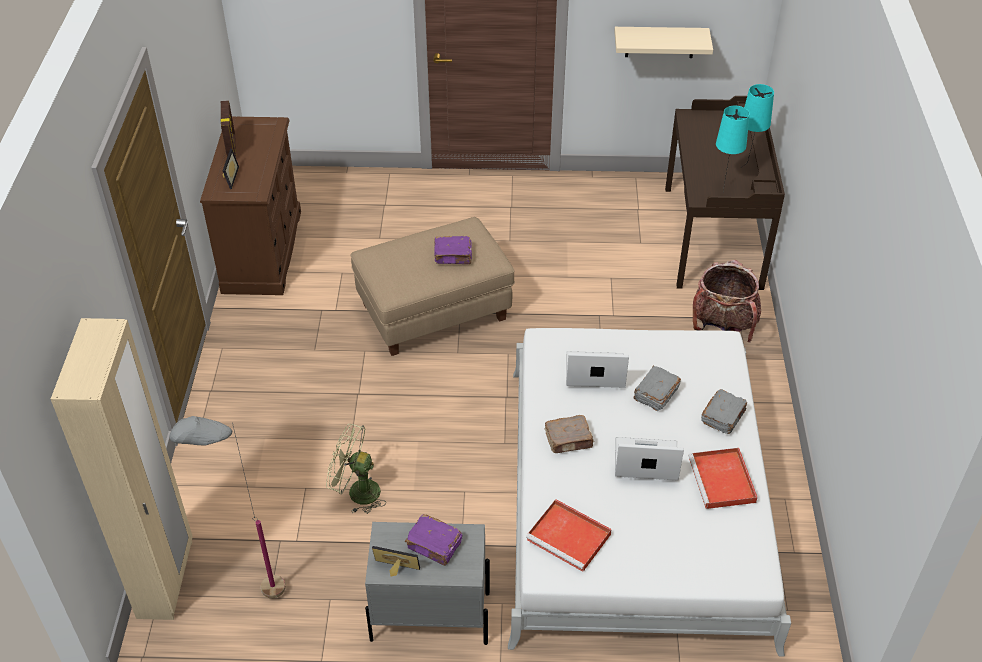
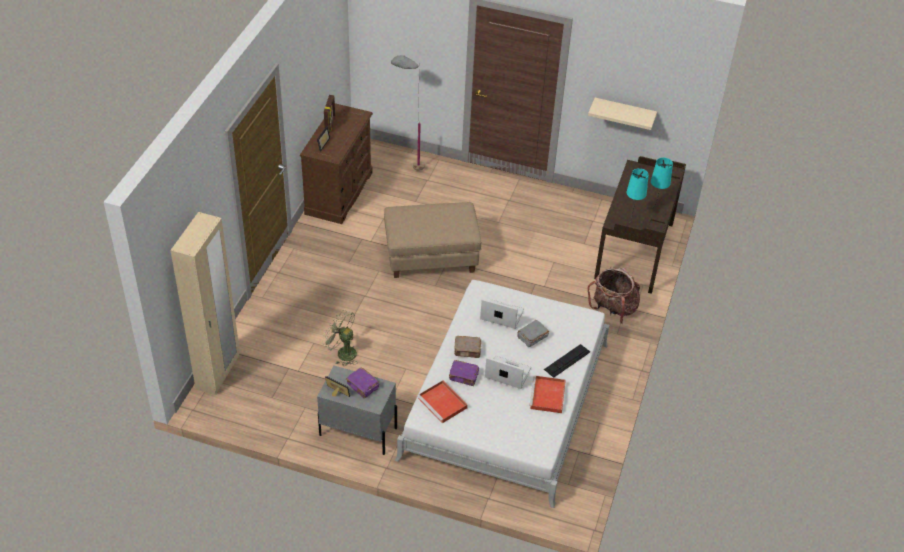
camera: 15 degrees right, 0 degrees up
grey floor lamp [169,416,286,598] -> grey floor lamp moved to [391,55,425,171]
purple book [434,236,472,264] -> purple book moved to [449,360,479,386]
grey book [701,389,747,434] -> keyboard [544,344,590,378]

